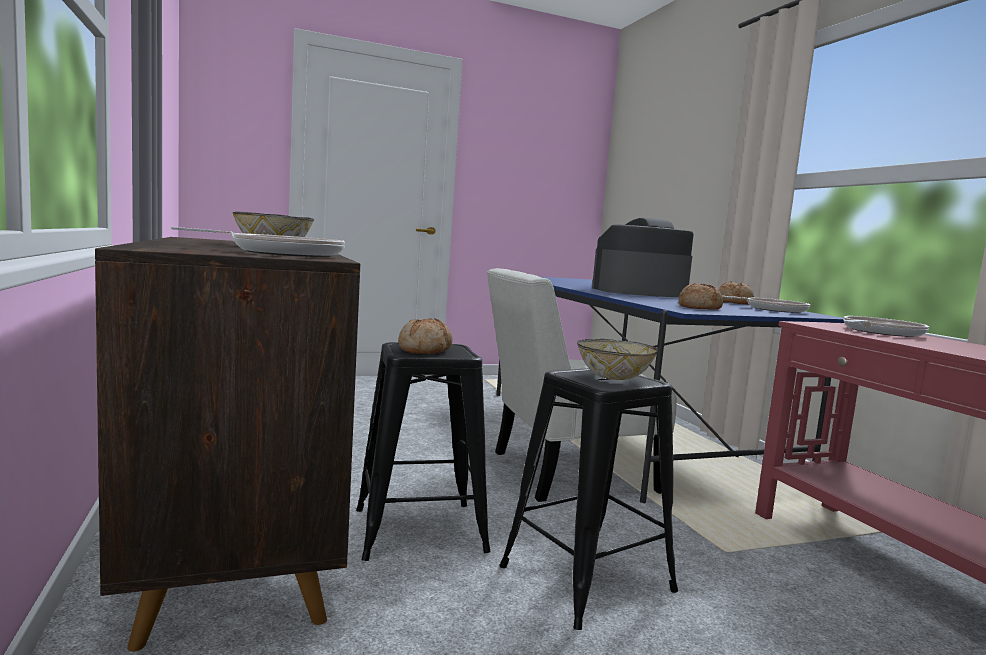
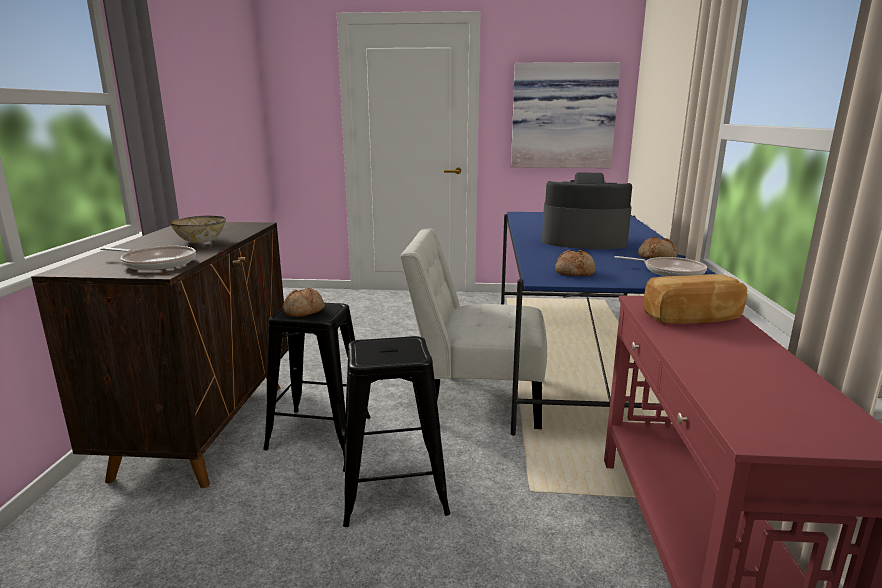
camera: 25 degrees right, 10 degrees up
bowl [577,339,658,380] -> none
frying pan [843,316,929,337] -> bread [644,274,747,324]
none -> picture [511,62,621,168]

